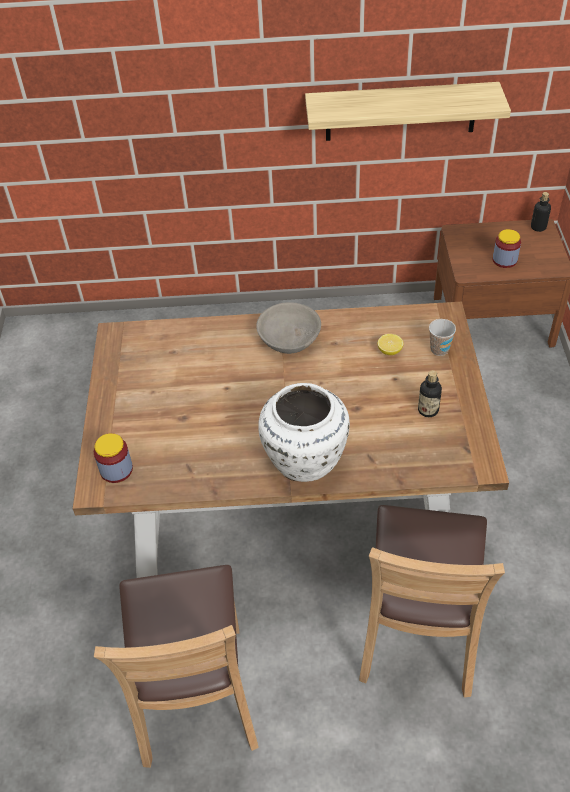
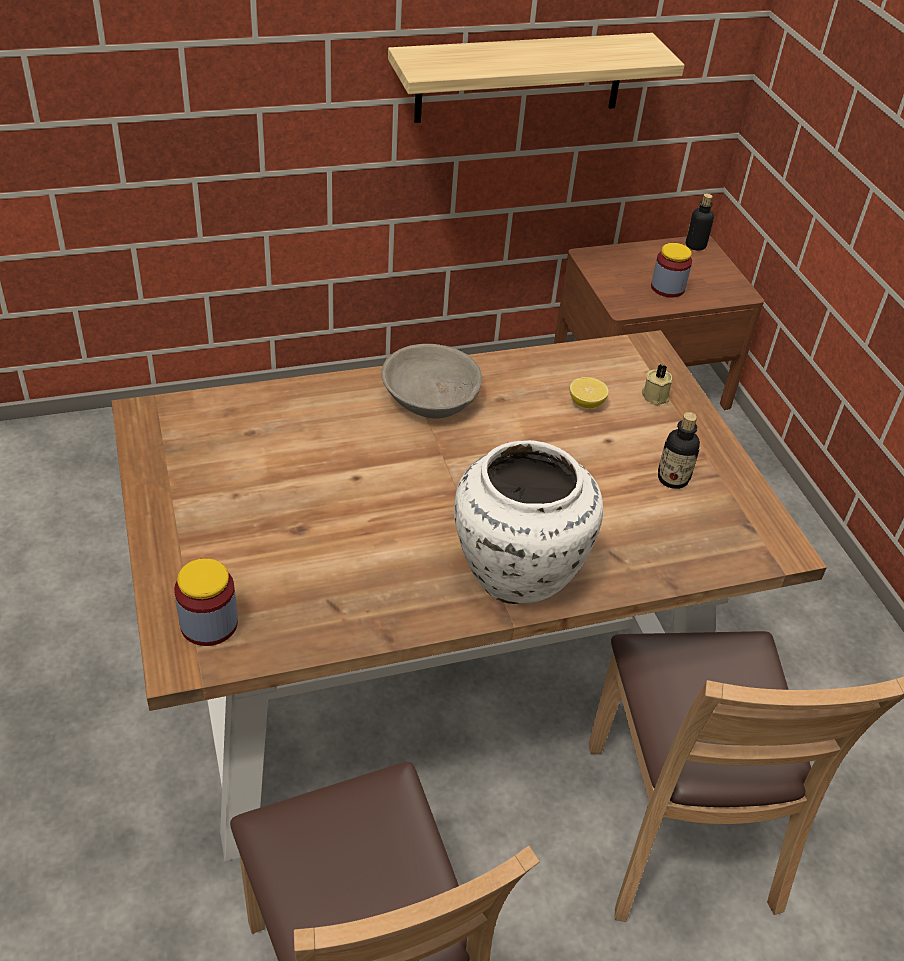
camera: 20 degrees left, 5 degrees down
cup [429,319,456,356] -> beige candle [642,364,672,405]

